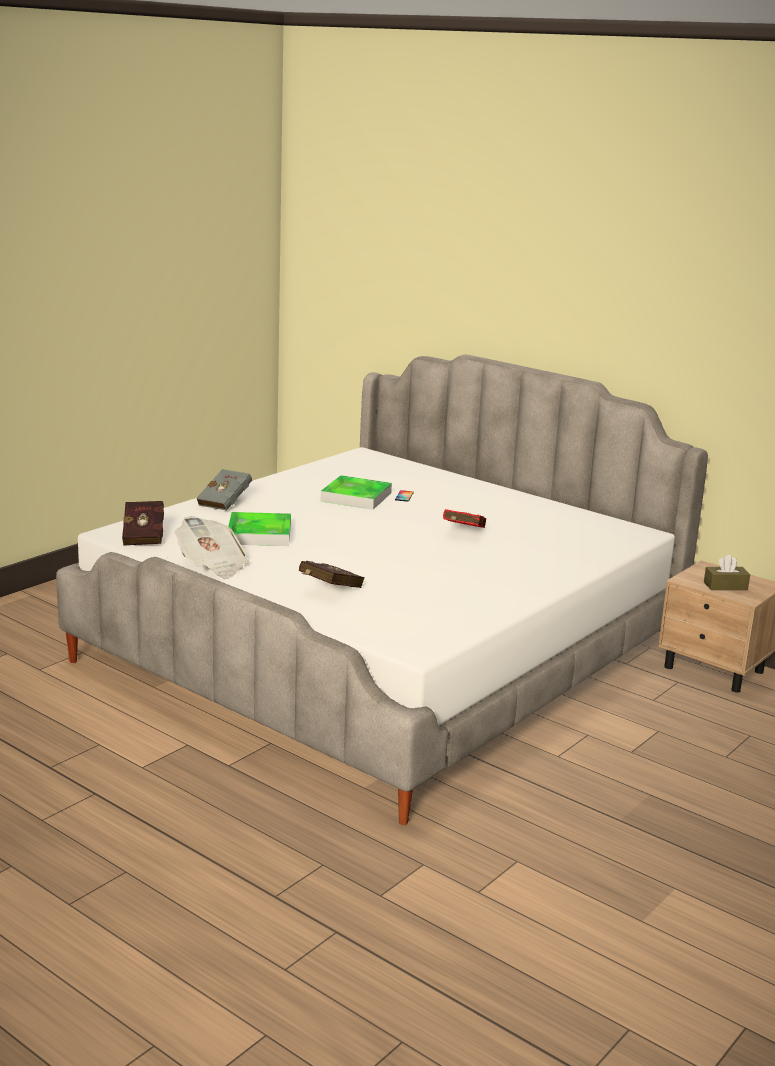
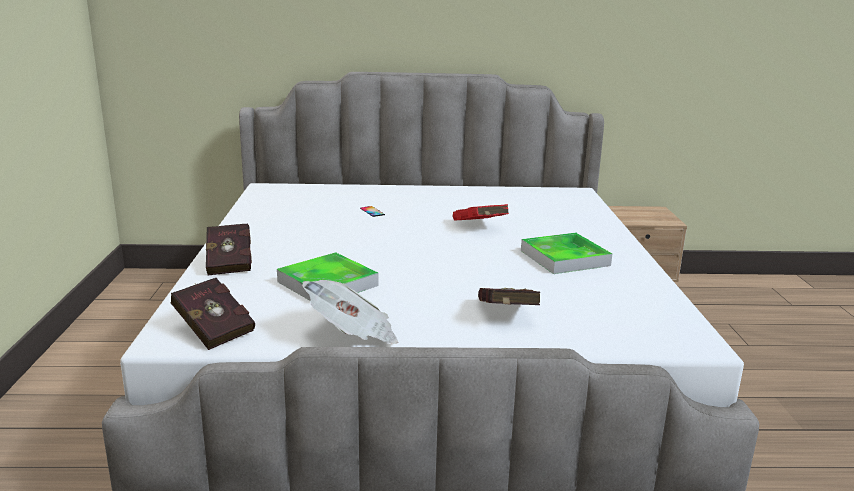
camera: 40 degrees left, 0 degrees up
grey book [196,469,252,510] -> red book [206,223,252,275]
tray [321,475,392,510] -> tray moved to [521,233,612,274]
brown tissue box [704,555,750,590] -> none

